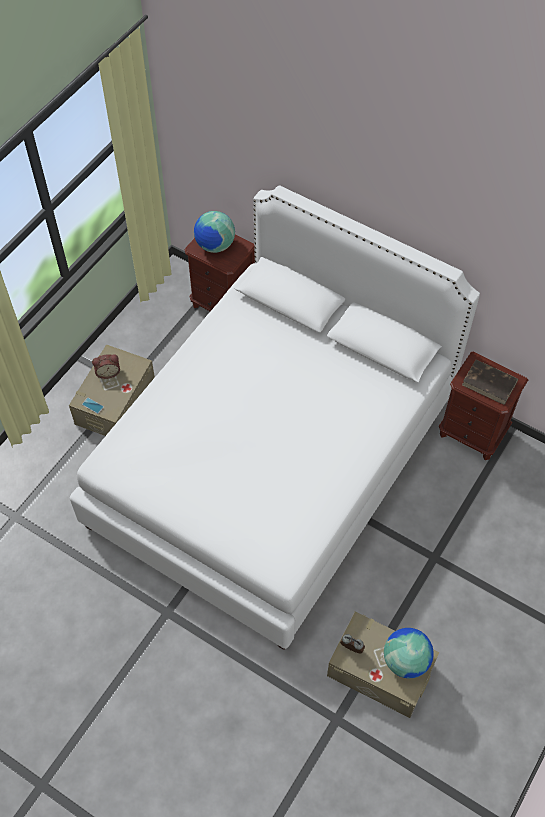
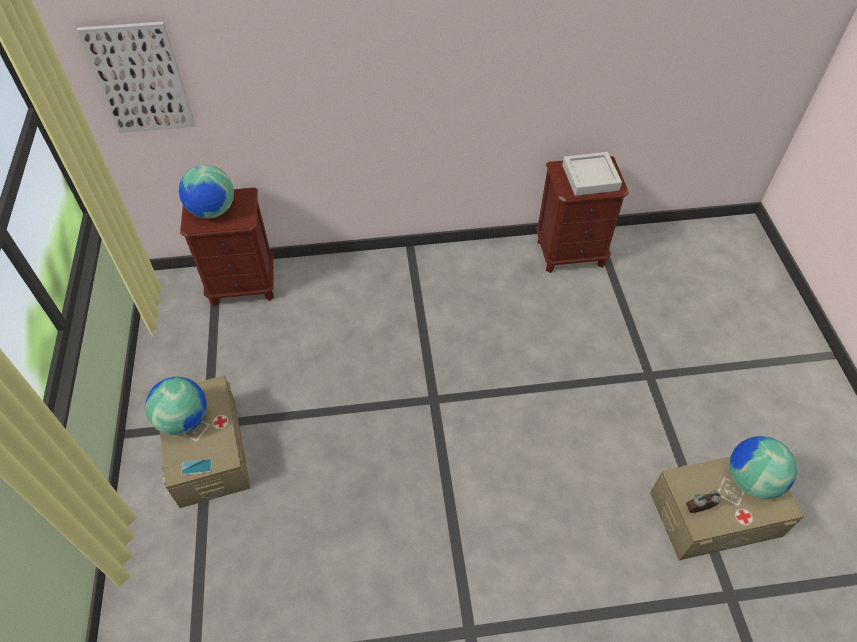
camera: 40 degrees left, 5 degrees down
white bed [69,185,480,650] -> none
alarm clock [92,354,120,379] -> globe [145,377,207,435]
brown book [462,360,518,405] -> grey tray [562,152,622,196]
none -> picture [77,21,195,133]

